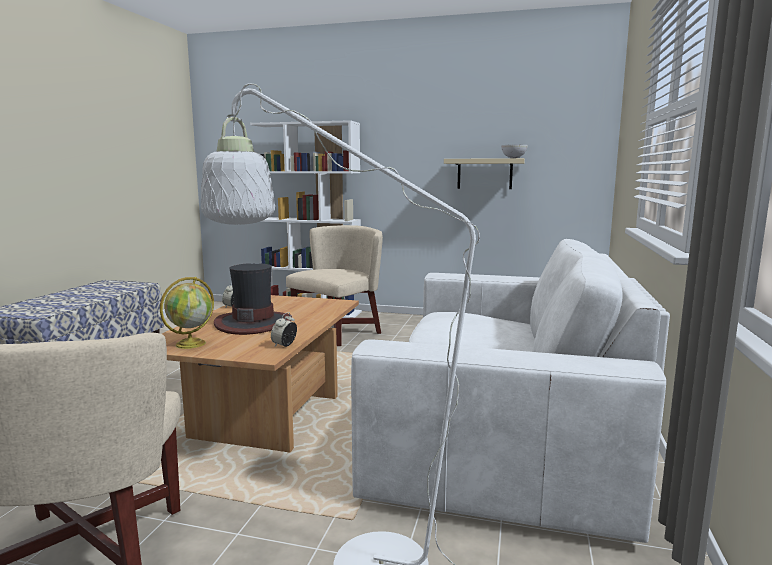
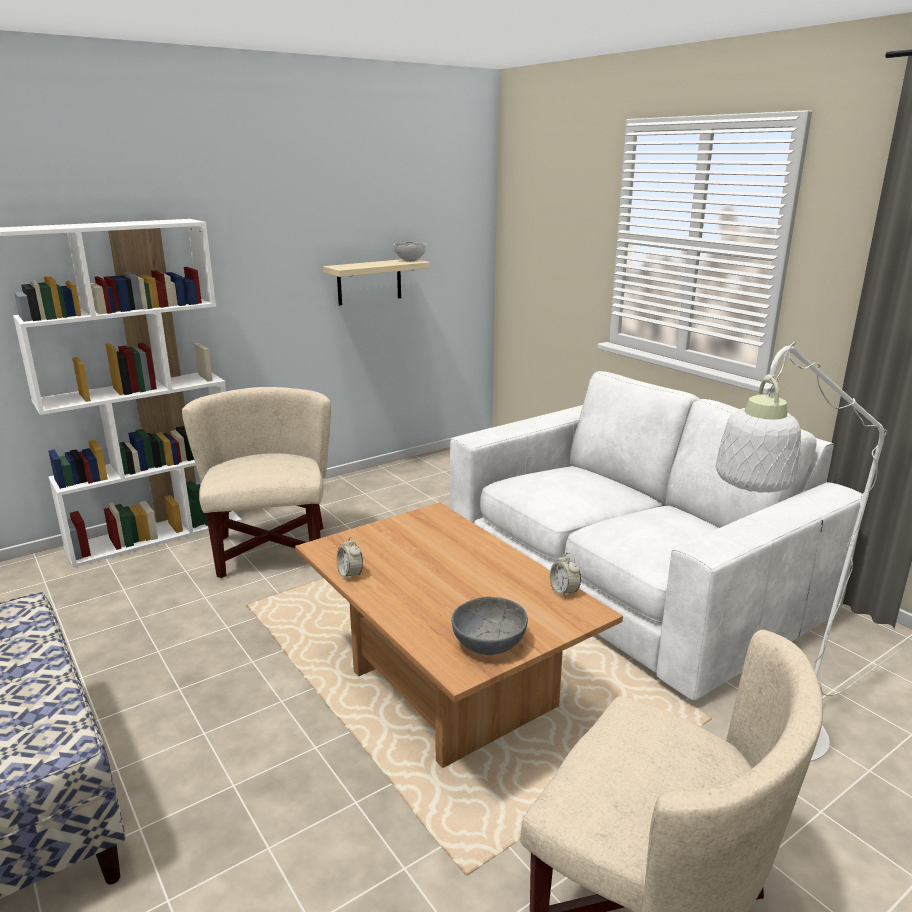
camera: 50 degrees left, 10 degrees up
globe [160,277,214,349] -> grey bowl [451,596,528,655]
hat [214,263,292,335] -> none

